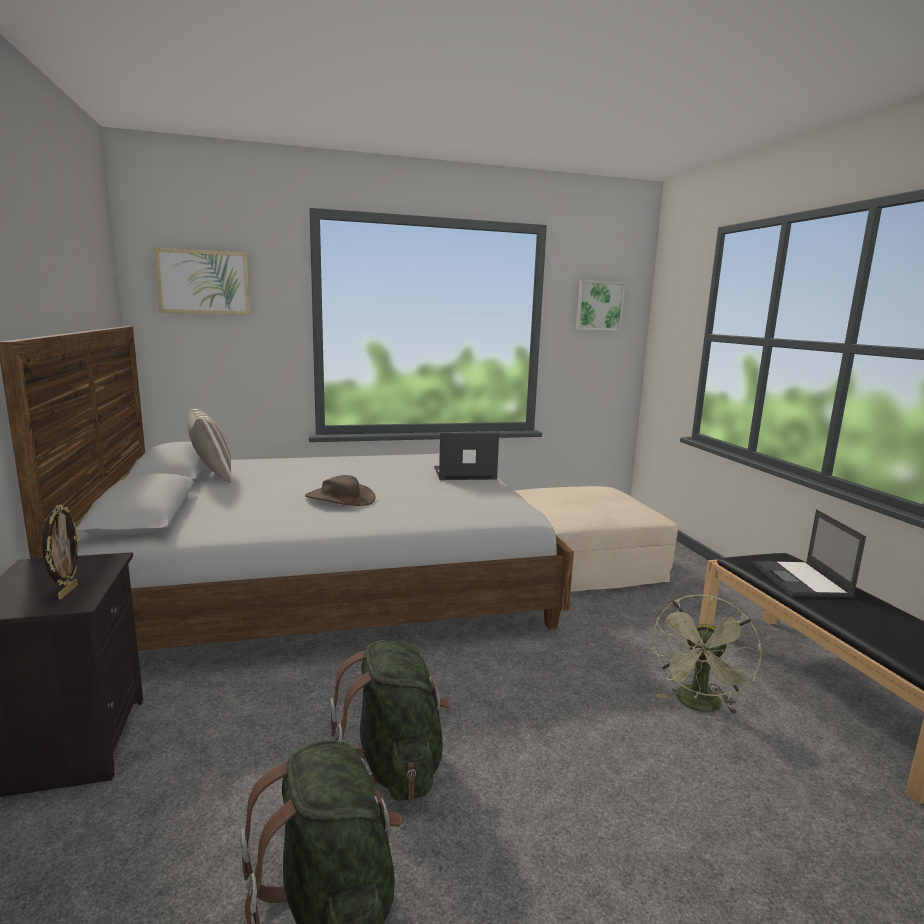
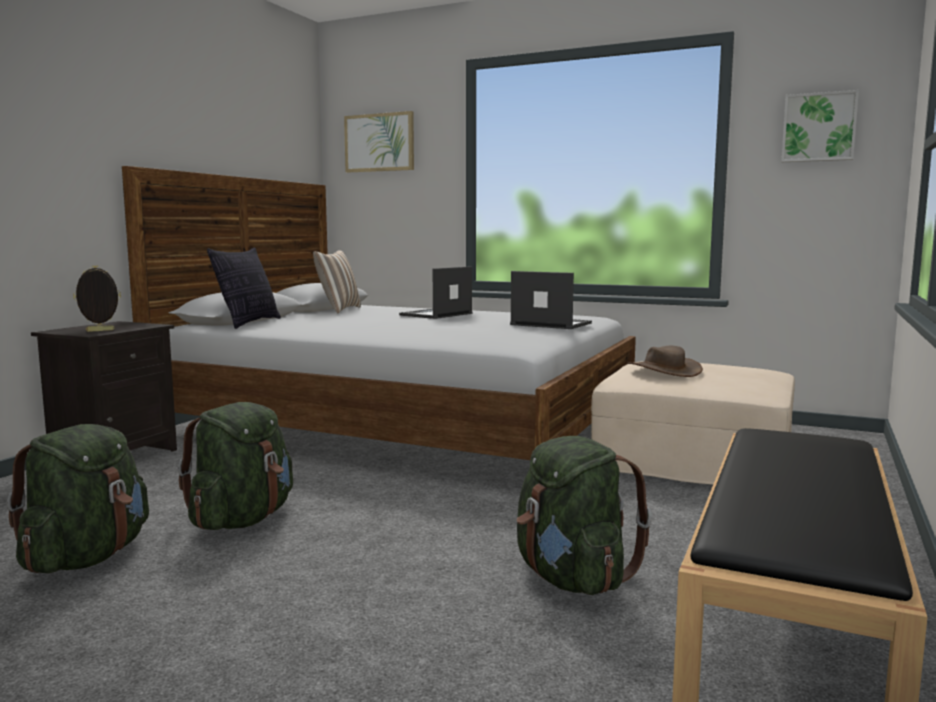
camera: 40 degrees right, 5 degrees down
picture frame [42,504,80,599] -> picture frame turned 150 degrees counterclockwise [73,266,121,332]
brown hat [305,475,375,506] -> brown hat moved to [627,346,703,377]
green fan [651,594,762,715] -> green backpack [517,436,652,595]
laptop [752,509,866,598] -> laptop moved to [399,266,473,319]
none -> pillow [207,248,281,329]

